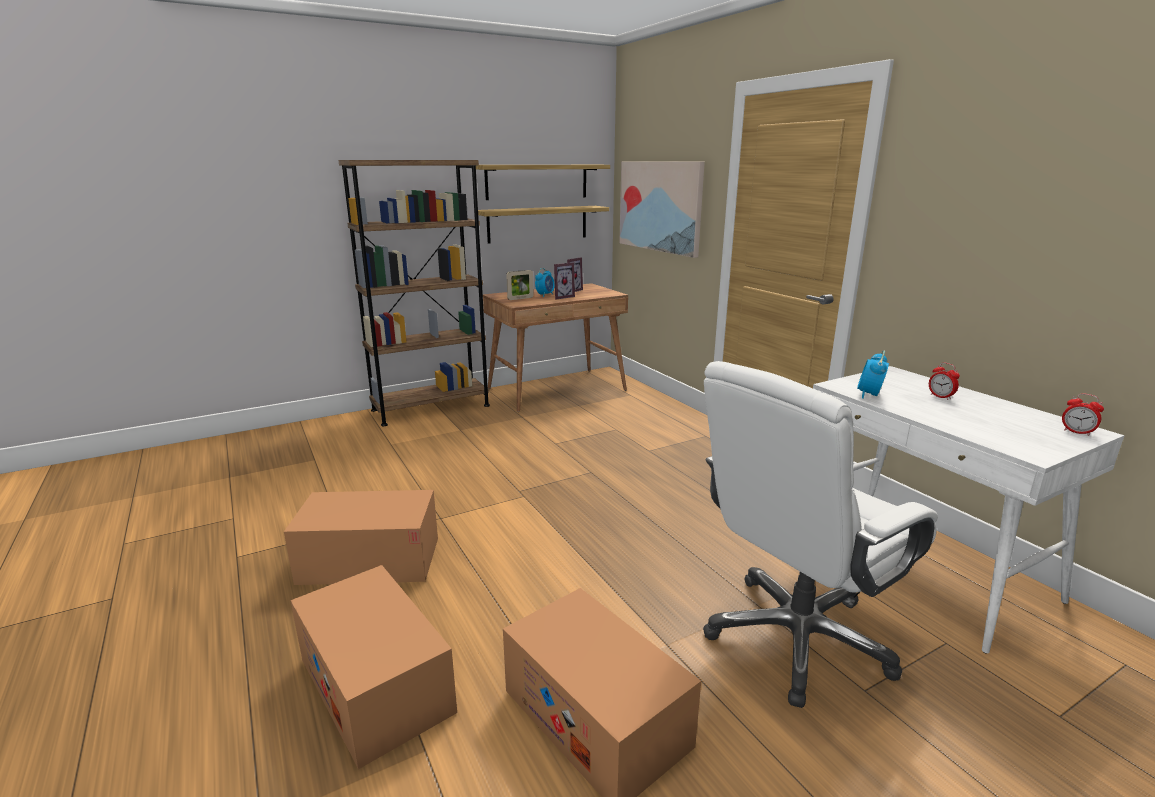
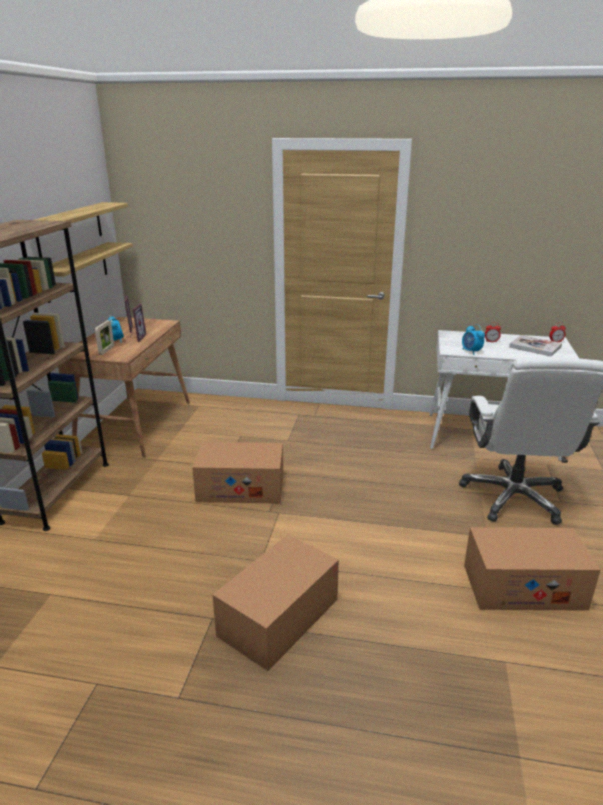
camera: 50 degrees left, 5 degrees up
cardboard box [290,565,457,769] -> cardboard box moved to [192,442,283,504]
picture [619,162,705,258] -> none
none -> book [509,335,562,357]

